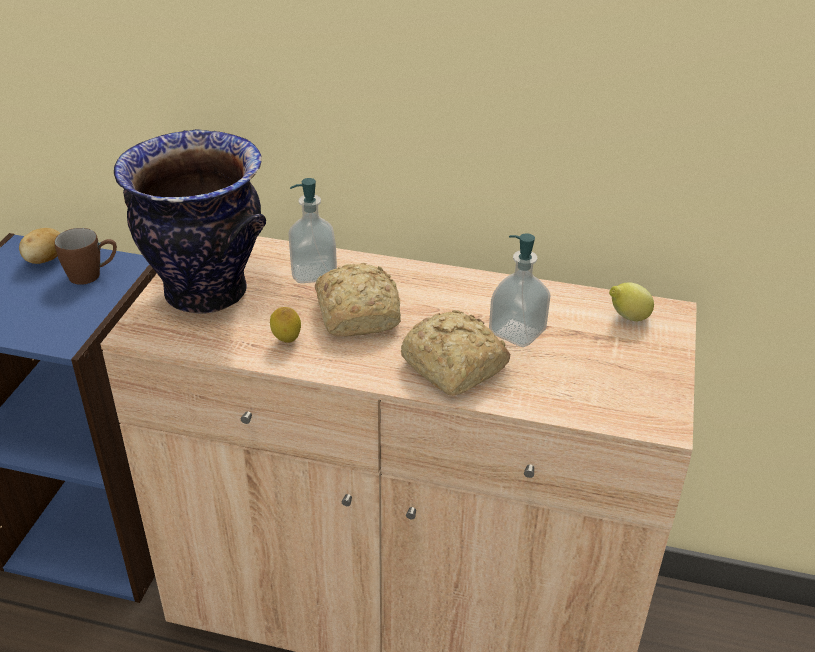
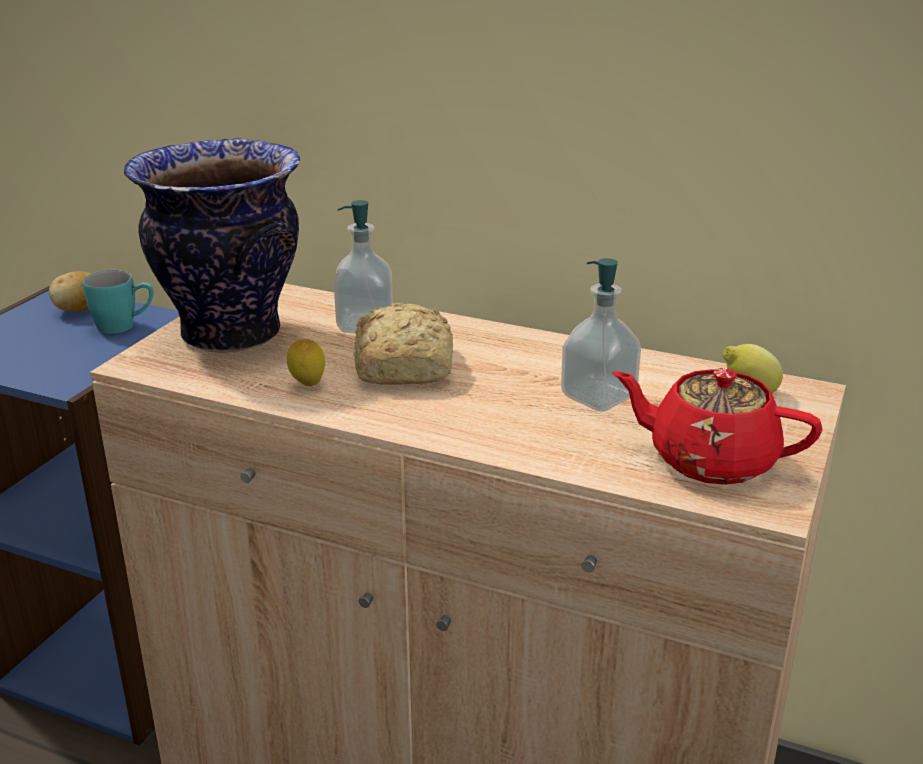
camera: 10 degrees right, 10 degrees down
brown mug [55,228,117,285] -> turquoise mug [83,270,154,334]
bread [401,310,510,396] -> none
none -> red teapot [612,368,823,485]

